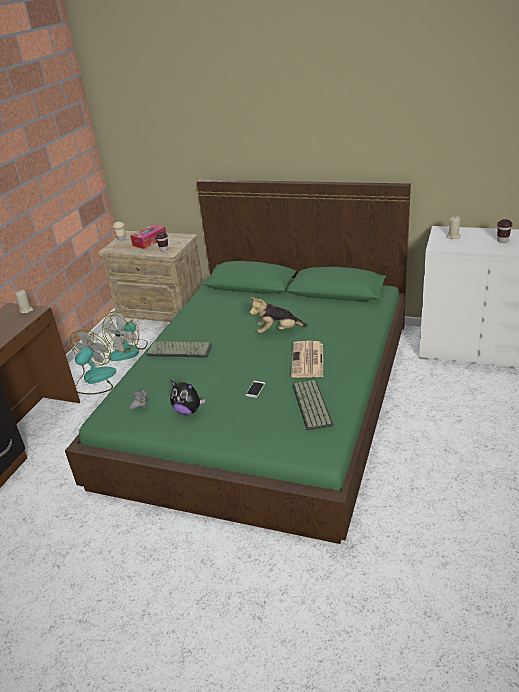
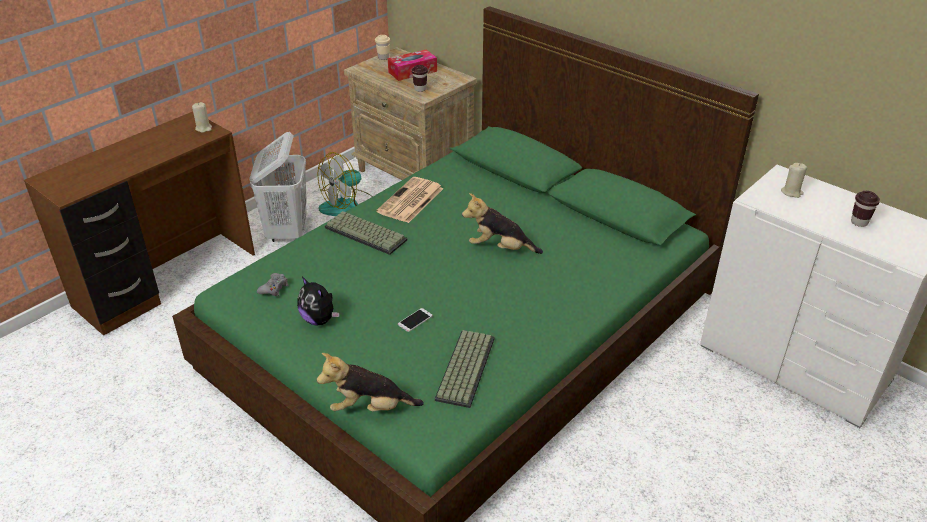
camera: 20 degrees right, 5 degrees up
fan [70,330,117,394] -> white laundry basket [249,132,307,242]
newspaper [291,341,323,378] -> newspaper moved to [376,177,444,223]
none -> plush toy [317,353,424,412]

